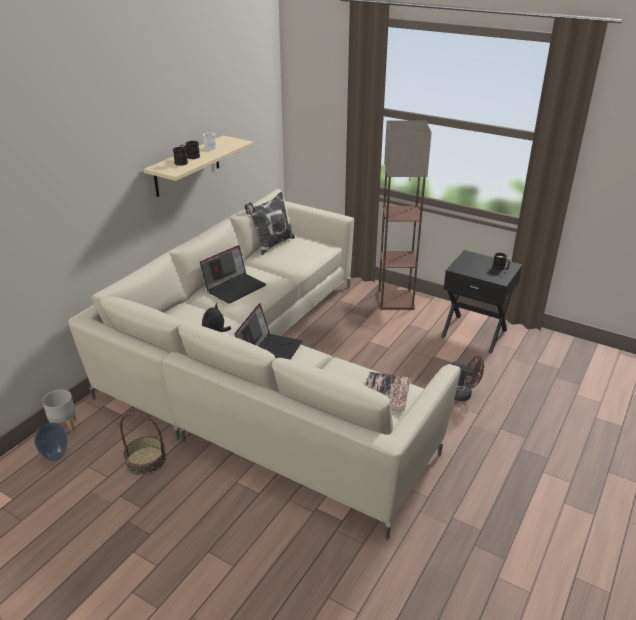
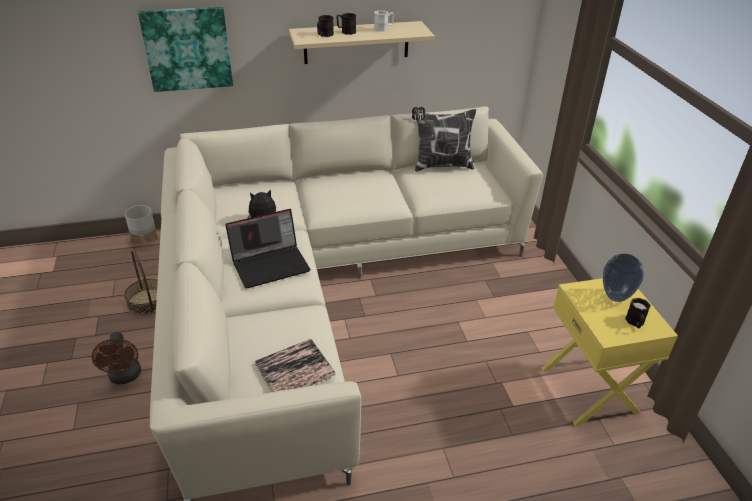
camera: 45 degrees right, 5 degrees up
vase [34,423,67,461] -> vase moved to [603,254,644,302]
laptop [200,245,266,304] -> none
floor lamp [377,120,432,310] -> none
black nightstand [441,250,522,353] -> yellow nightstand [541,278,678,426]
brown fan [452,356,484,401] -> brown fan moved to [92,332,141,384]
none -> picture [138,7,233,92]

